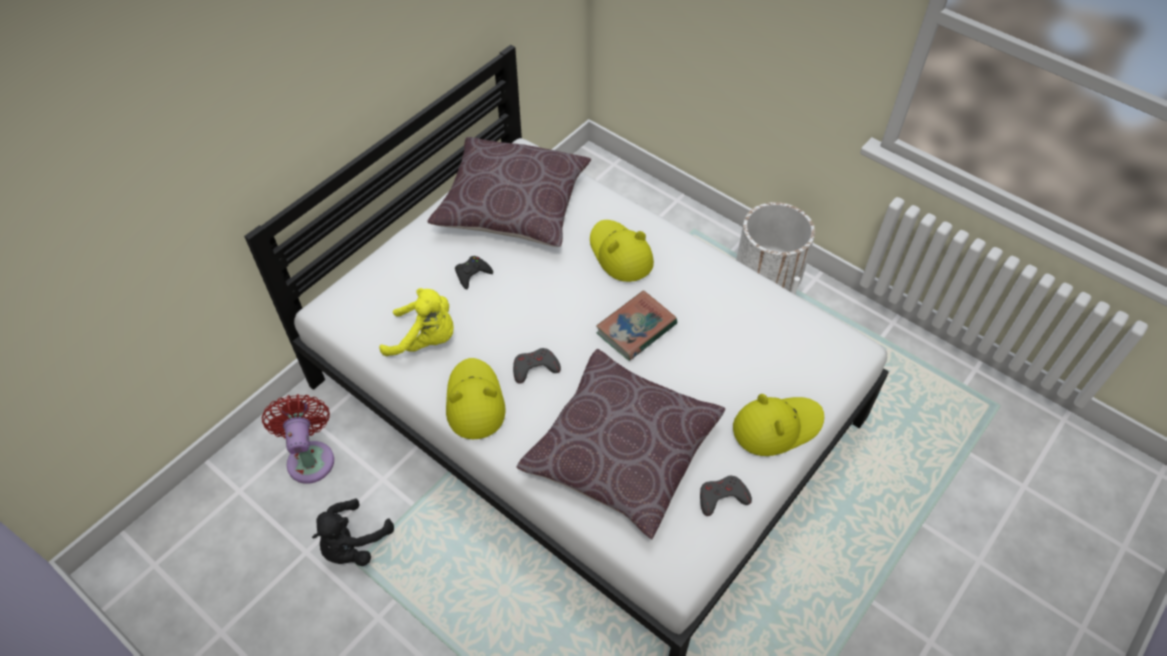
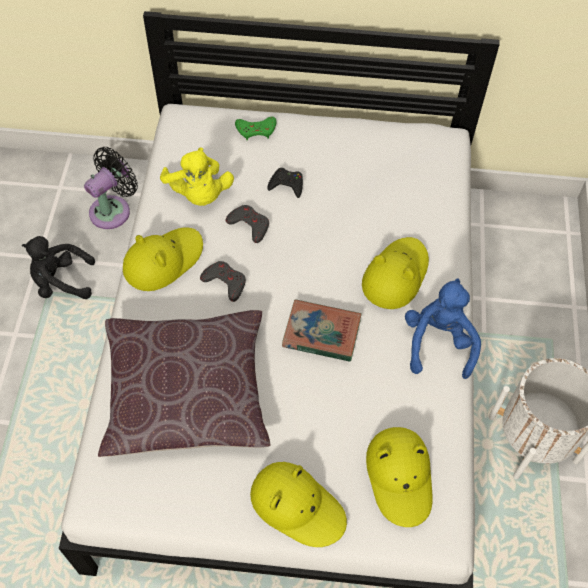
camera: 55 degrees right, 5 degrees up
red fan [262,394,334,484] -> black fan [84,147,138,229]
brown pillow [427,137,591,247] -> none
grey game controller [700,476,752,516] -> grey game controller moved to [226,205,269,243]
none -> green game controller [235,117,276,140]
none -> yellow hat [366,427,432,527]
none -> blue plush toy [405,278,481,379]

